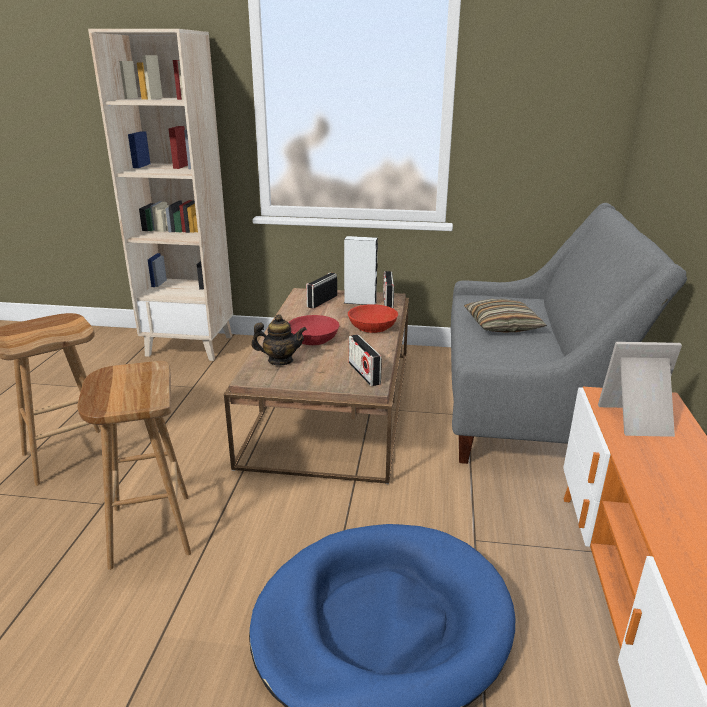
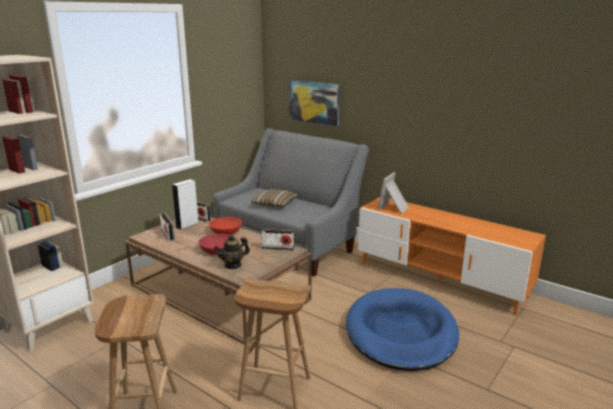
camera: 60 degrees left, 5 degrees down
teapot [251,314,307,366] -> teapot turned 150 degrees counterclockwise [214,235,250,269]
none -> picture [289,80,340,127]

